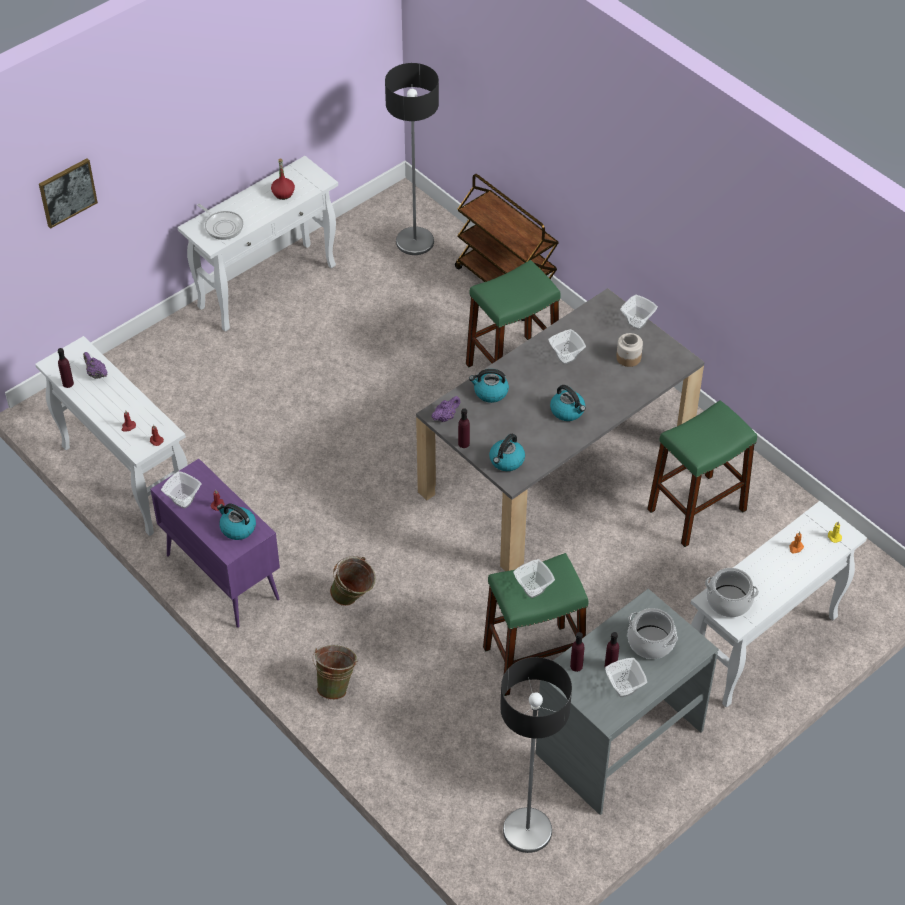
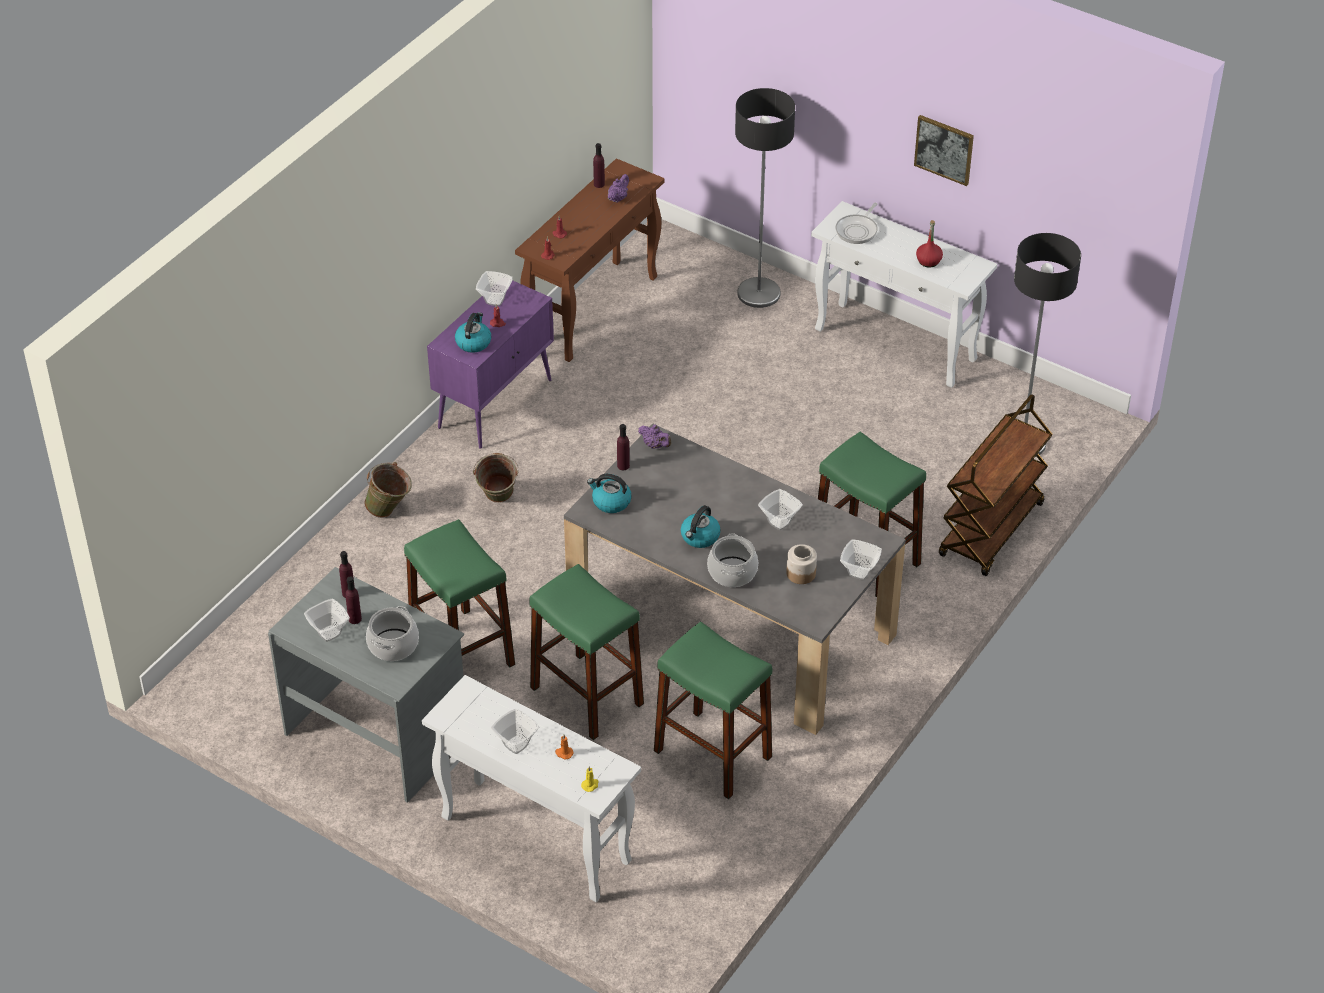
camera: 75 degrees right, 5 degrees down
white console table [35,336,188,536] -> brown console table [515,158,664,362]
picture [39,158,98,229] -> picture moved to [914,115,974,186]
kettle [469,369,509,403] -> none
floor lamp [500,657,572,853] -> floor lamp moved to [735,88,795,308]
bowl [513,559,555,598] -> bowl moved to [491,709,539,754]
cooking pot [705,568,759,617] -> cooking pot moved to [707,533,758,587]
none -> green stool [529,564,644,740]

